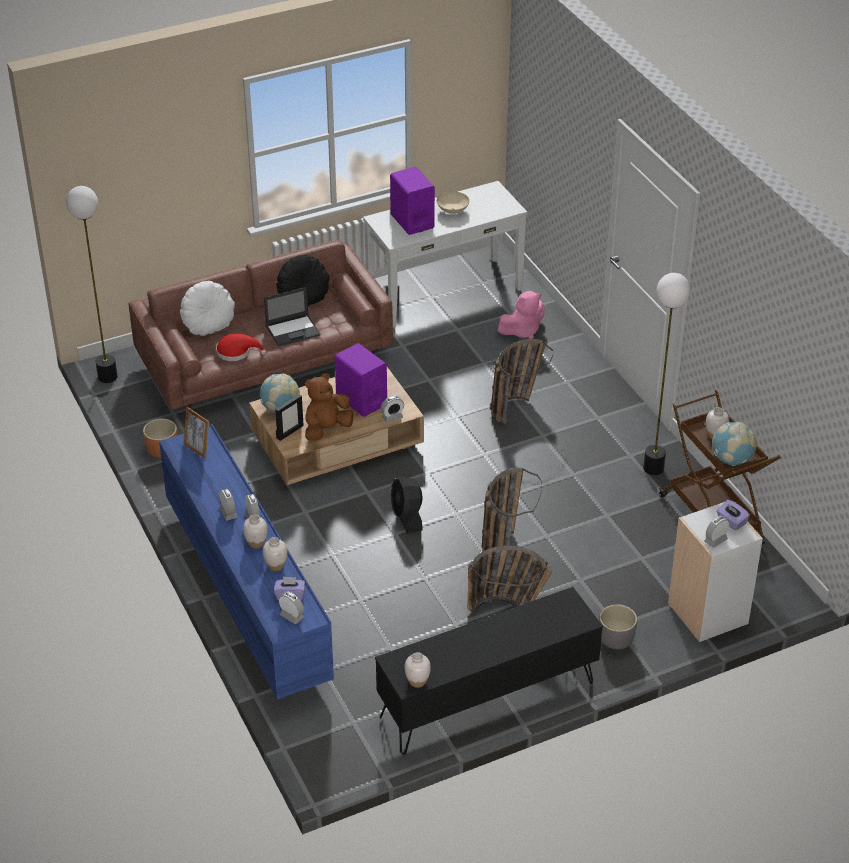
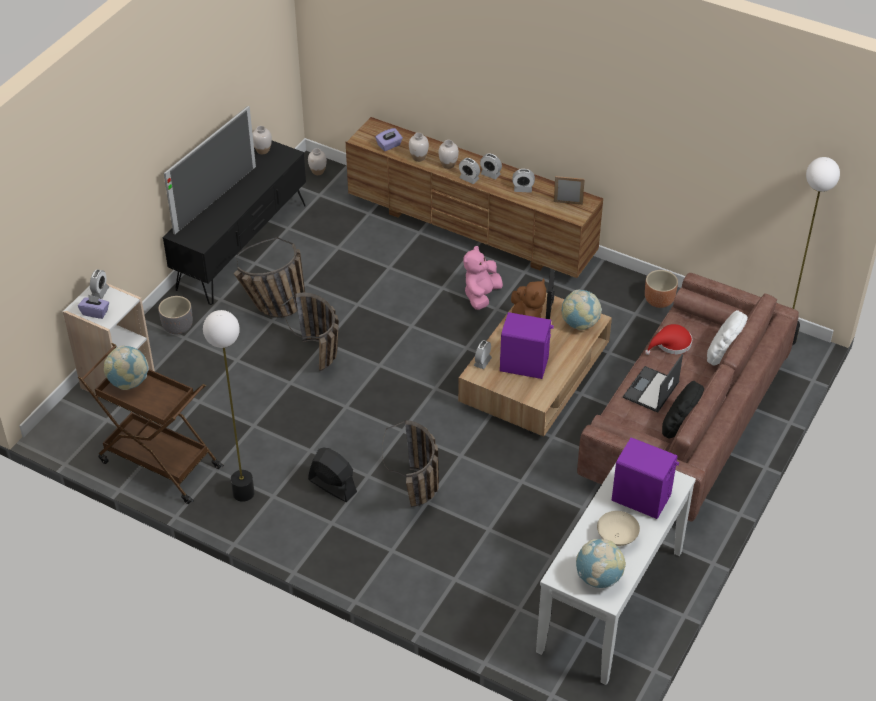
camera: 145 degrees right, 5 degrees up
blue cabinet [159,424,334,699] -> brown cabinet [346,117,603,278]
alarm clock [279,592,304,624] -> alarm clock moved to [512,169,535,193]
black fan [391,476,423,534] -> black fan moved to [308,447,357,502]
pink plush toy [497,291,545,339] -> pink plush toy moved to [463,246,503,310]
white vase [706,407,729,439] -> white vase moved to [308,148,327,175]
none -> television [164,106,256,234]
none -> globe [576,539,626,588]

